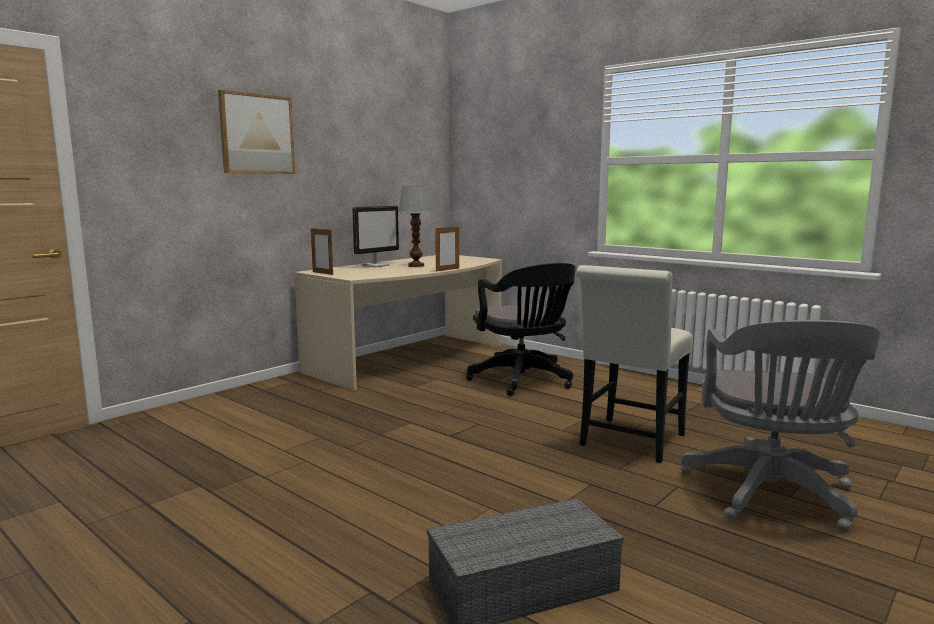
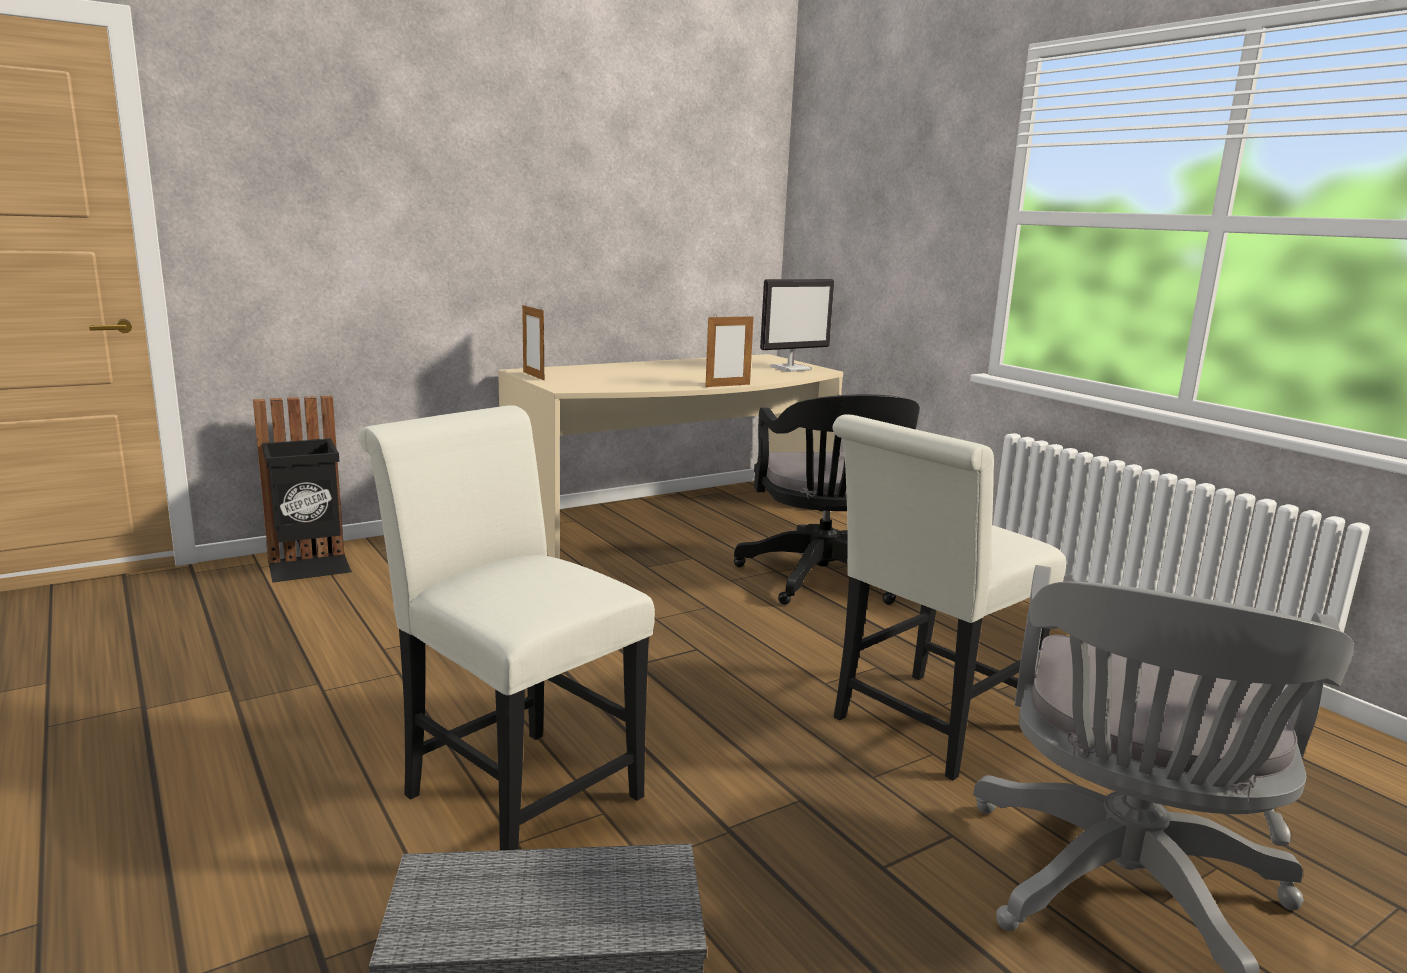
camera: 15 degrees right, 5 degrees up
picture [218,90,295,174] -> none
monitor [352,206,399,267] -> monitor moved to [760,279,834,372]
table lamp [398,186,432,267] -> none
none -> black trash can [253,396,352,583]
none -> white chair [358,406,655,850]

